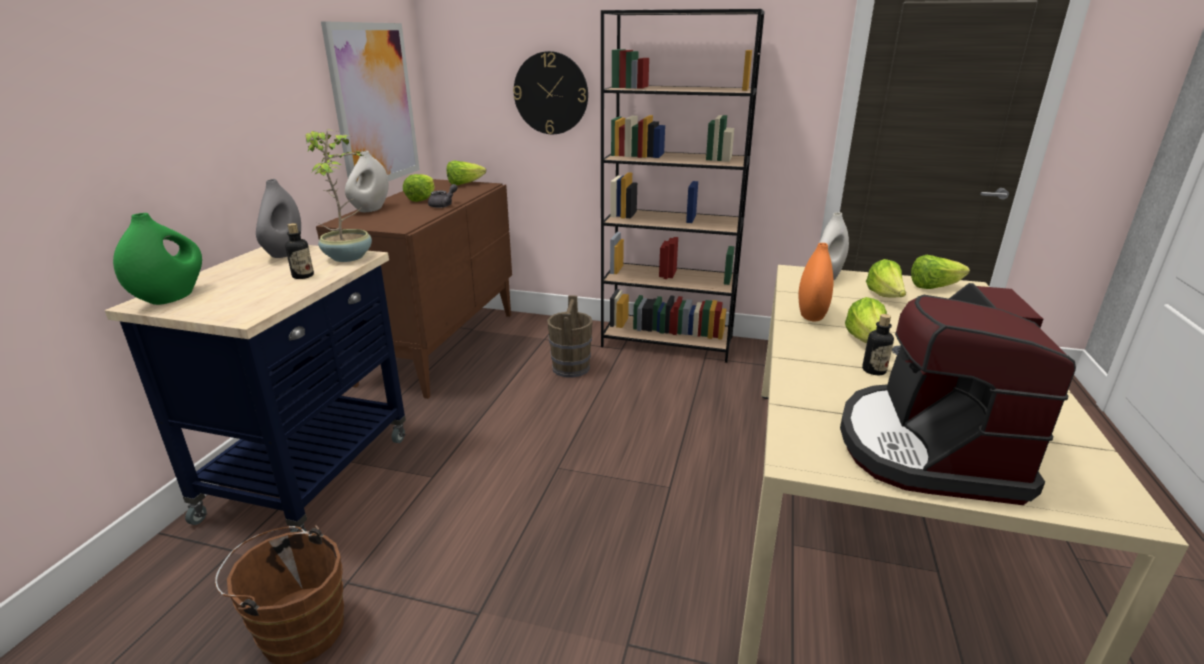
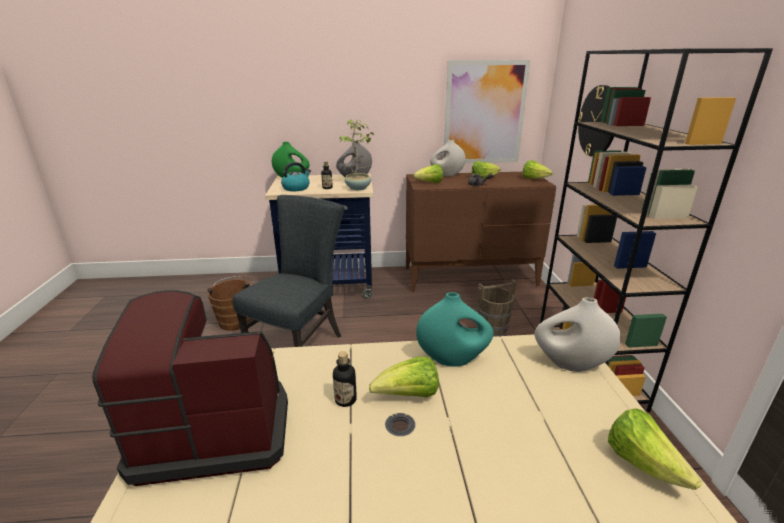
camera: 70 degrees right, 0 degrees up
orange vase [798,243,833,321] -> turquoise vase [416,292,494,367]
lettuce [866,259,906,297] -> lettuce moved to [413,164,443,183]
none -> grey chair [232,195,345,347]
none -> kettle [281,162,311,191]

